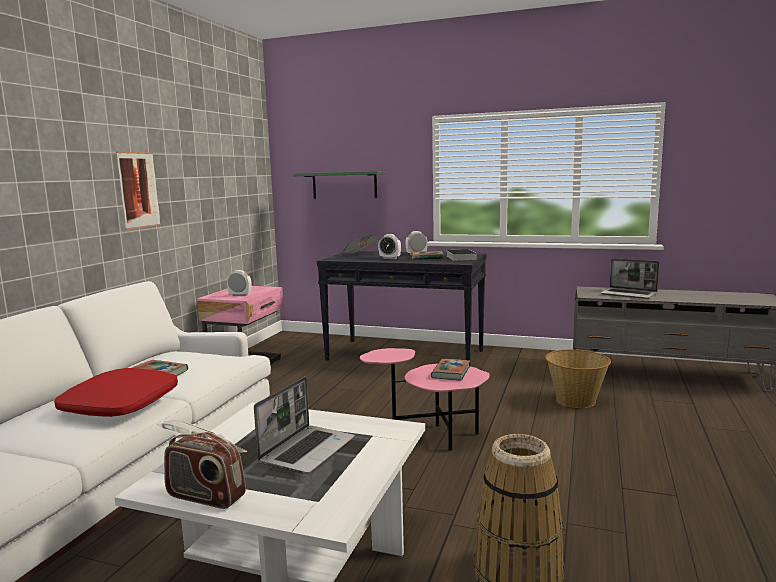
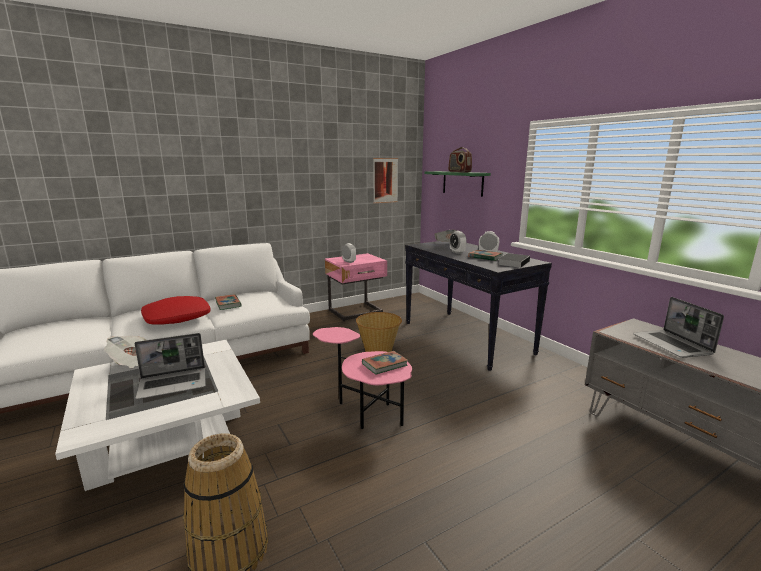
camera: 40 degrees right, 5 degrees up
picture [116,151,161,230] -> picture moved to [373,158,398,203]
radio [164,432,246,509] -> radio moved to [448,147,472,173]
basket [545,349,611,408] -> basket moved to [356,312,402,352]

